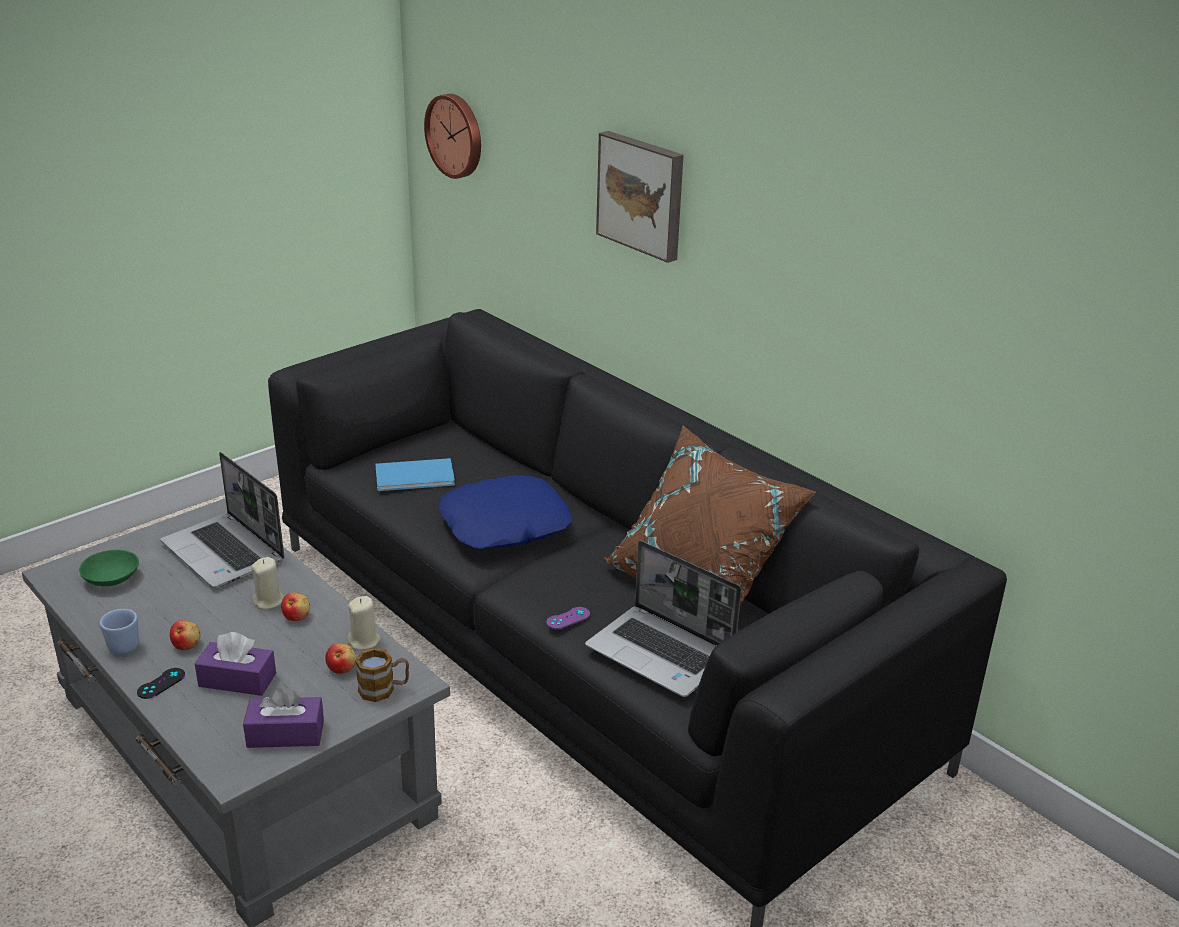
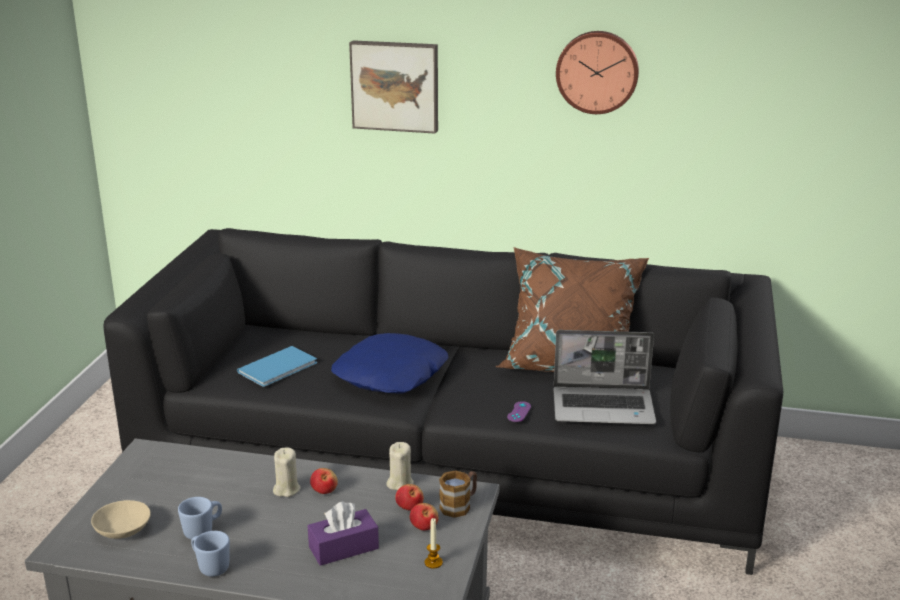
camera: 35 degrees left, 5 degrees down
green bowl [79,550,139,587] -> beige bowl [91,500,151,539]
black game controller [137,668,185,699] -> none
laptop [160,452,285,588] -> none
apple [170,620,200,650] -> apple moved to [410,503,439,531]
purple tissue box [243,688,324,748] -> candle [425,518,443,569]
wall clock [424,94,481,179] -> wall clock moved to [556,31,639,114]
none -> blue mug [178,497,222,540]

